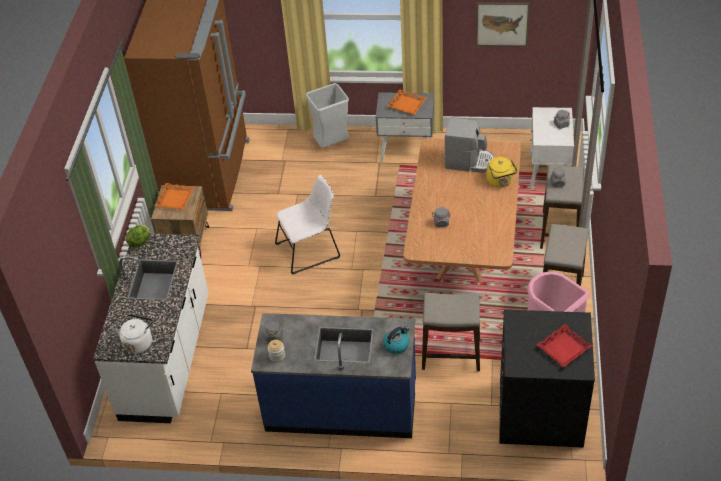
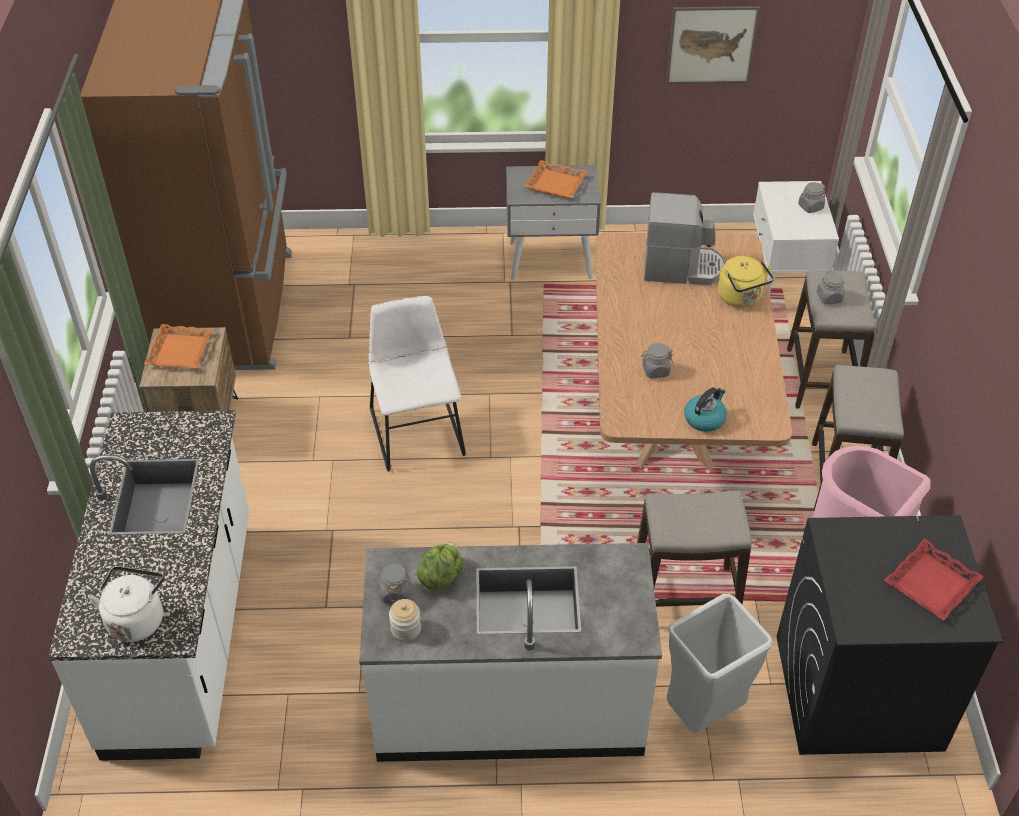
camera: 10 degrees left, 0 degrees up
lettuce [125,225,150,248] -> lettuce moved to [416,543,463,591]
blue counter [251,313,416,438] -> white counter [359,543,662,762]
white chair [275,175,340,275] -> white chair turned 75 degrees counterclockwise [368,296,466,471]
grey trash can [306,83,349,148] -> grey trash can moved to [666,594,773,733]
kettle [383,326,409,354] -> kettle moved to [684,387,727,432]

